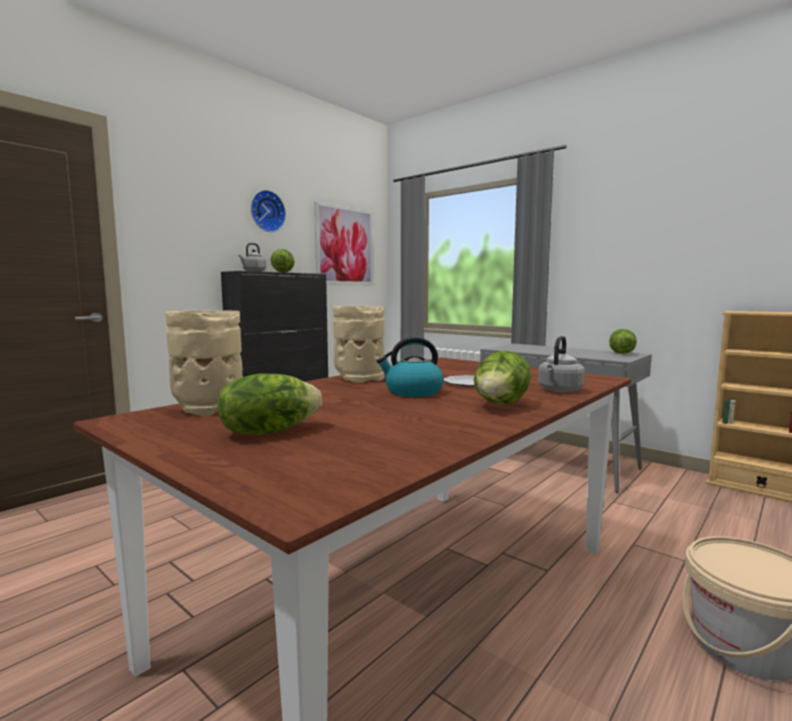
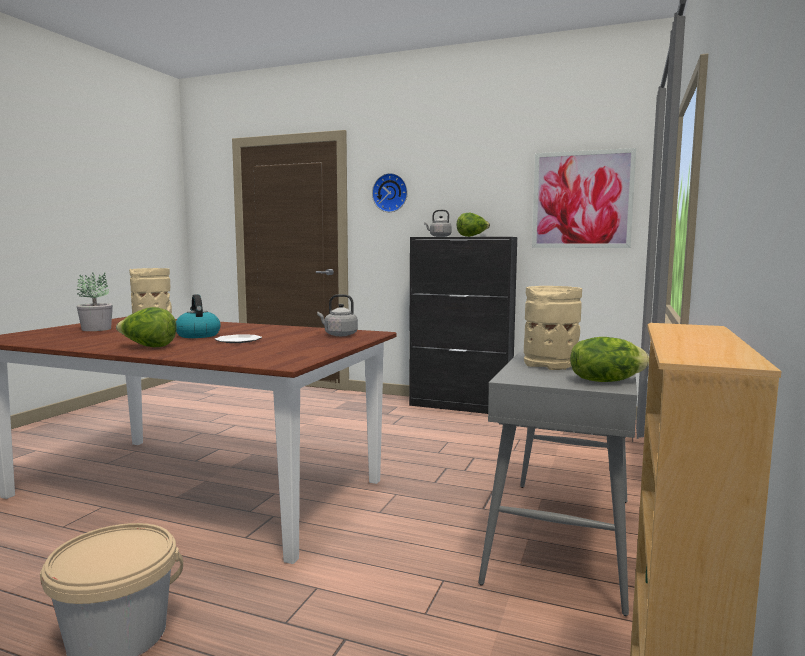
camera: 70 degrees right, 0 degrees up
lettuce [218,373,322,435] -> potted plant [76,272,113,331]
wall clock [251,190,286,232] -> wall clock moved to [372,173,408,212]
beige vase [333,306,384,383] -> beige vase moved to [524,286,582,370]
grey kettle [538,336,585,392] -> grey kettle moved to [317,294,358,336]

